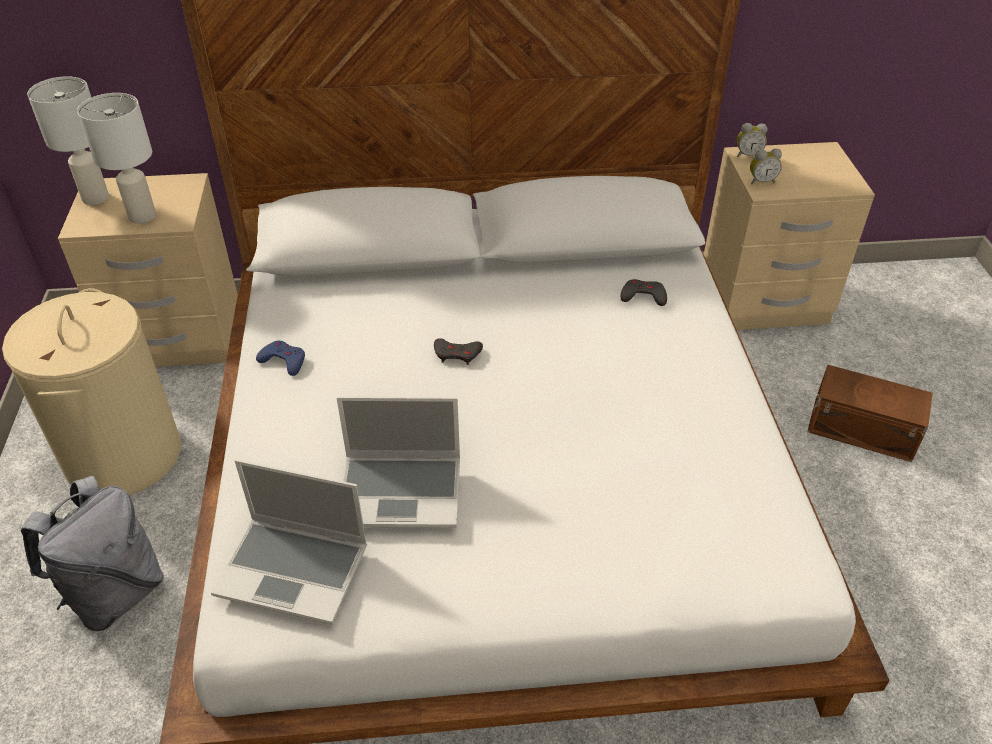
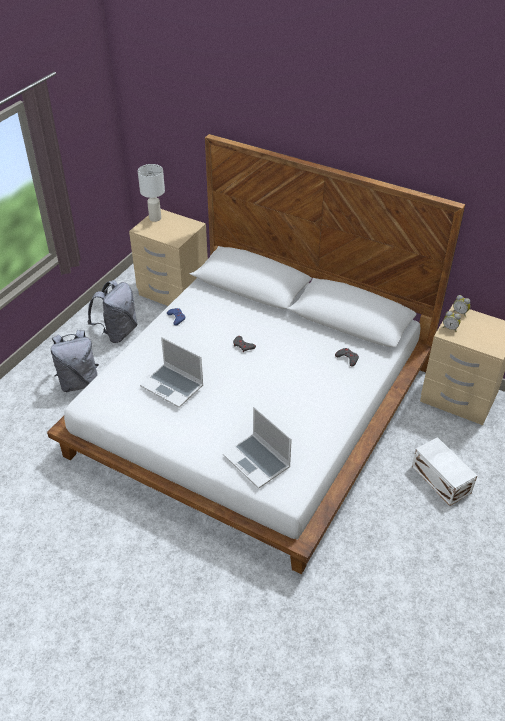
camera: 35 degrees right, 0 degrees up
beige laundry basket [2,288,181,496] -> grey backpack [88,280,138,343]
white table lamp [77,93,156,224] -> none
laptop [211,459,367,624] -> laptop moved to [223,406,292,489]
brown storage box [807,365,933,462] -> white storage box [412,437,477,506]

